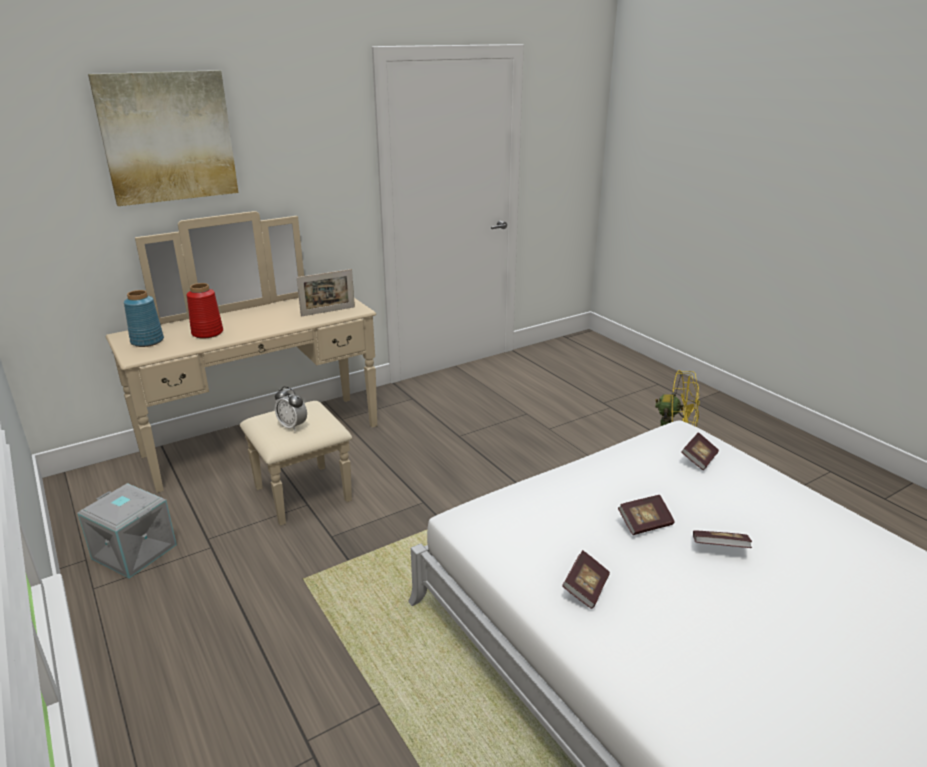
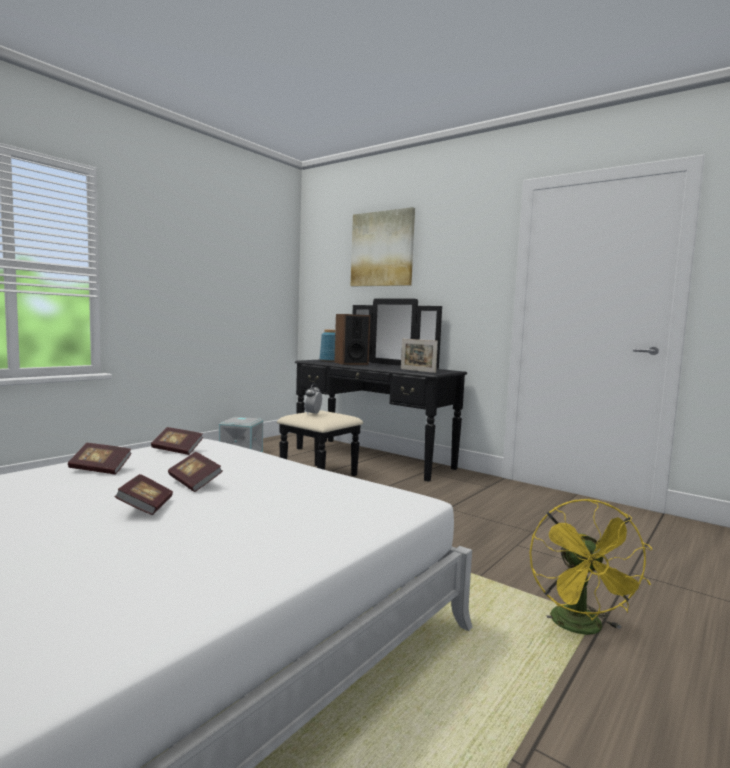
camera: 70 degrees right, 20 degrees down
beige dresser [106,211,377,526] -> black dresser [277,298,467,482]
red vase [187,283,223,339] -> speaker [334,314,371,365]
book [681,432,719,470] -> book moved to [151,427,203,455]

